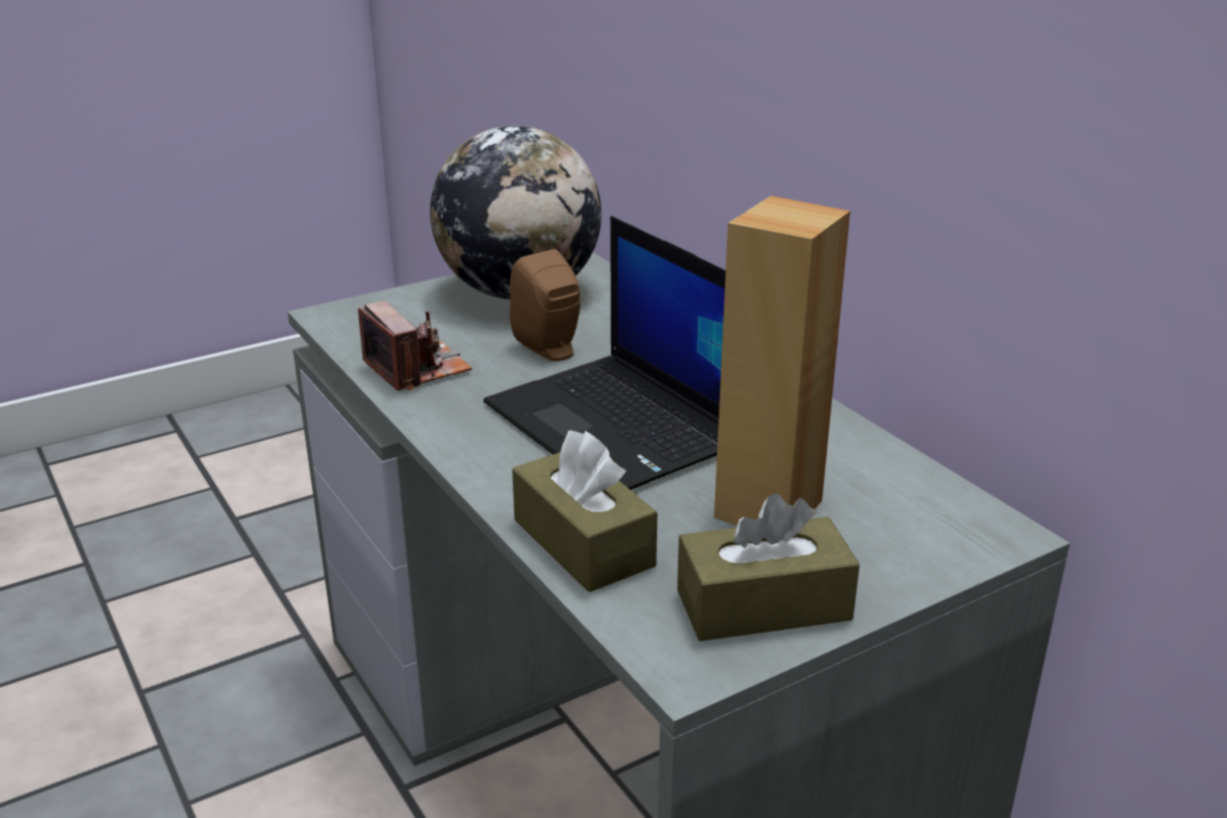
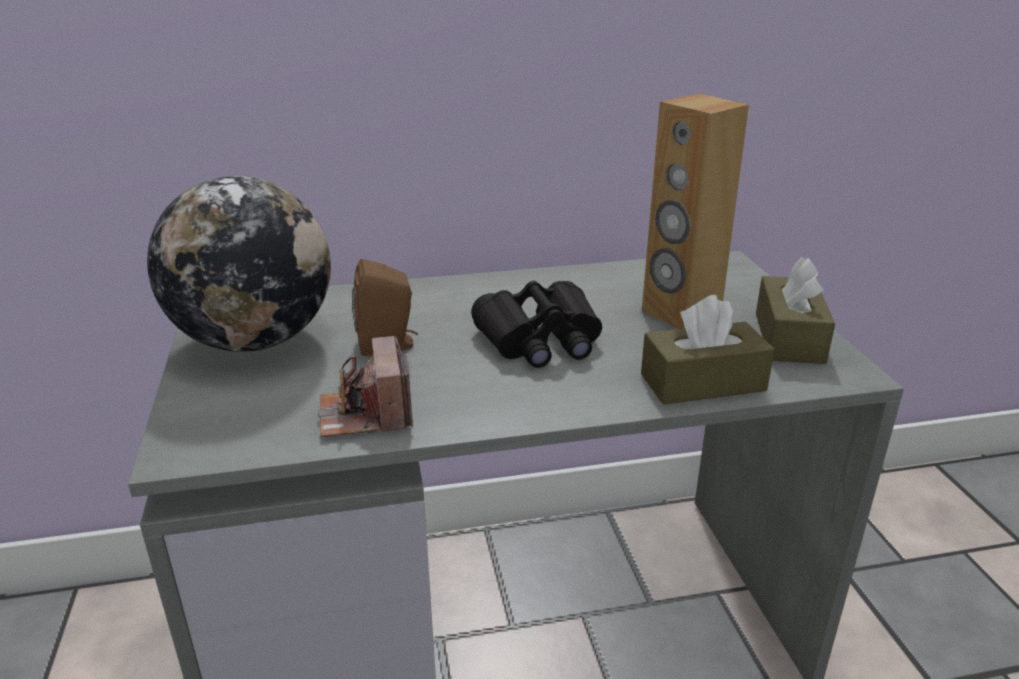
camera: 70 degrees left, 0 degrees up
camera [358,301,472,391] -> camera turned 90 degrees counterclockwise [318,336,413,437]
laptop [483,216,726,490] -> black binoculars [471,281,602,368]

